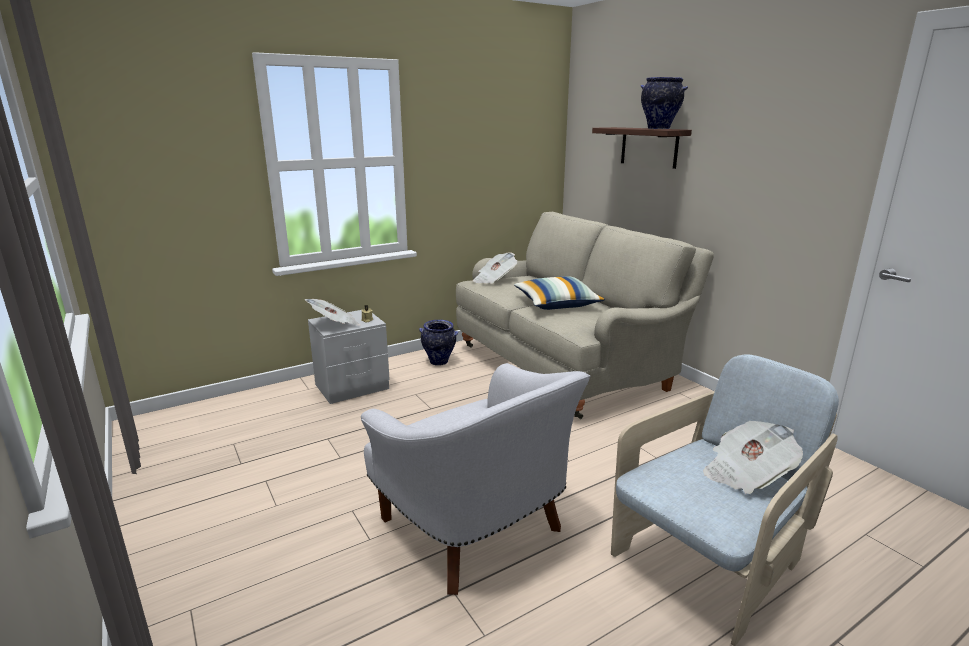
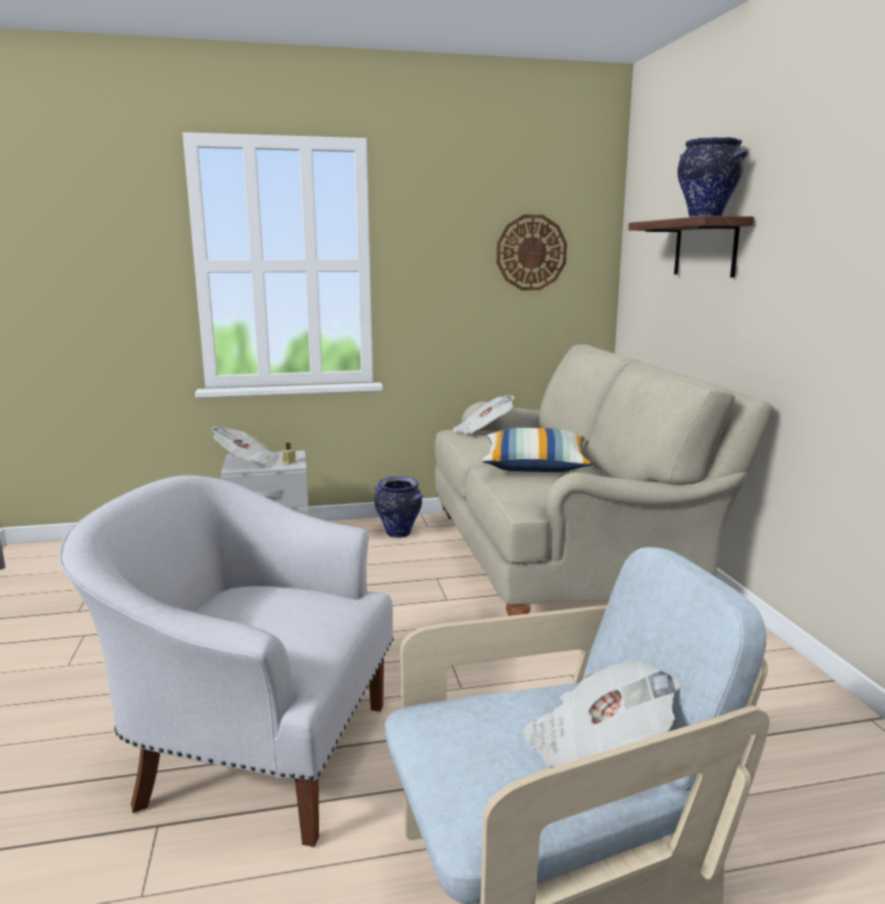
camera: 20 degrees right, 5 degrees down
white armchair [361,363,590,595] -> white armchair turned 120 degrees clockwise [59,475,394,847]
none -> wall clock [497,215,567,290]

